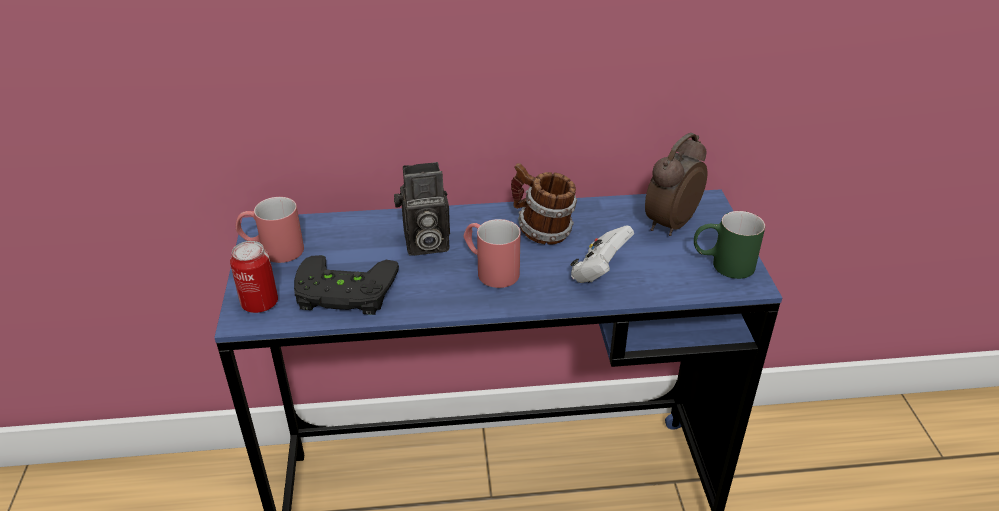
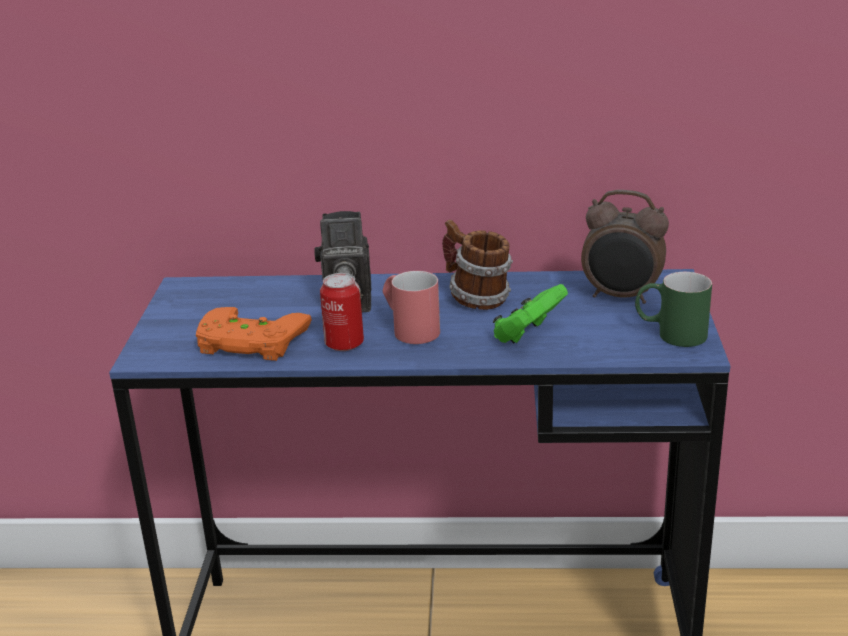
camera: 10 degrees right, 10 degrees down
can [230,241,278,313] -> can moved to [320,273,364,351]
red mug [236,197,304,263] -> none
black game controller [294,255,399,315] -> orange game controller [196,307,312,361]
white game controller [571,225,634,283] -> green game controller [493,284,568,344]
alarm clock [645,133,707,236] -> alarm clock turned 120 degrees counterclockwise [581,190,669,304]

